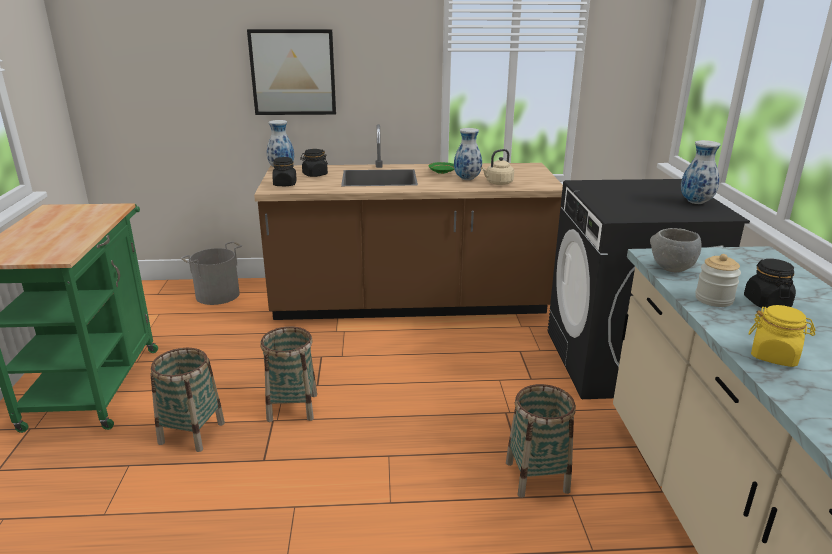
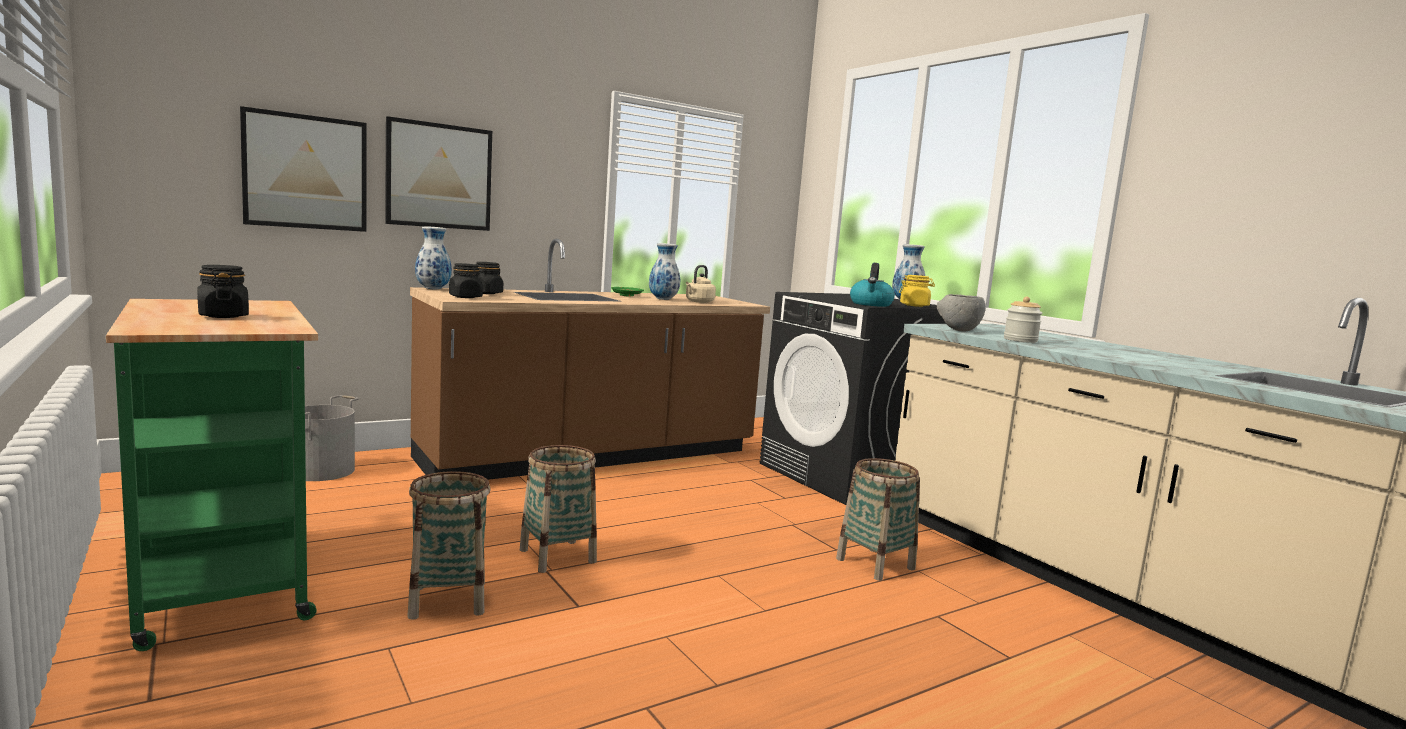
camera: 30 degrees left, 15 degrees down
black jar [744,259,796,308] -> black jar moved to [198,265,249,318]
yellow jar [749,305,815,367] -> yellow jar moved to [899,275,935,307]
none -> picture [240,106,366,232]
none -> kettle [850,263,895,307]

